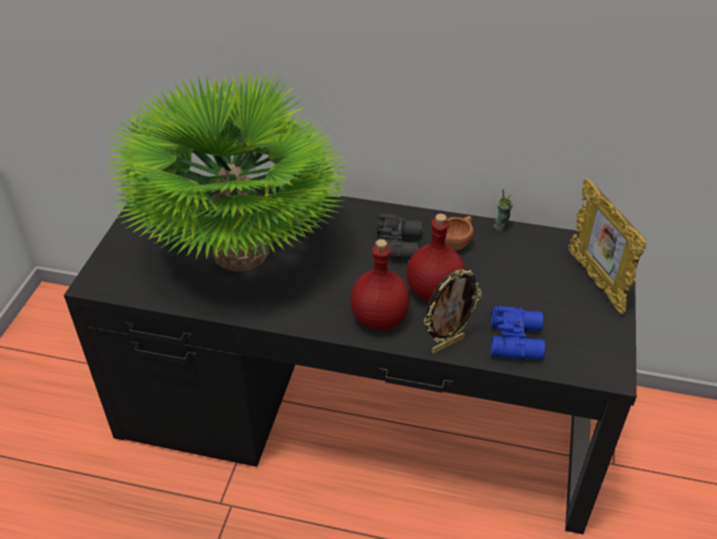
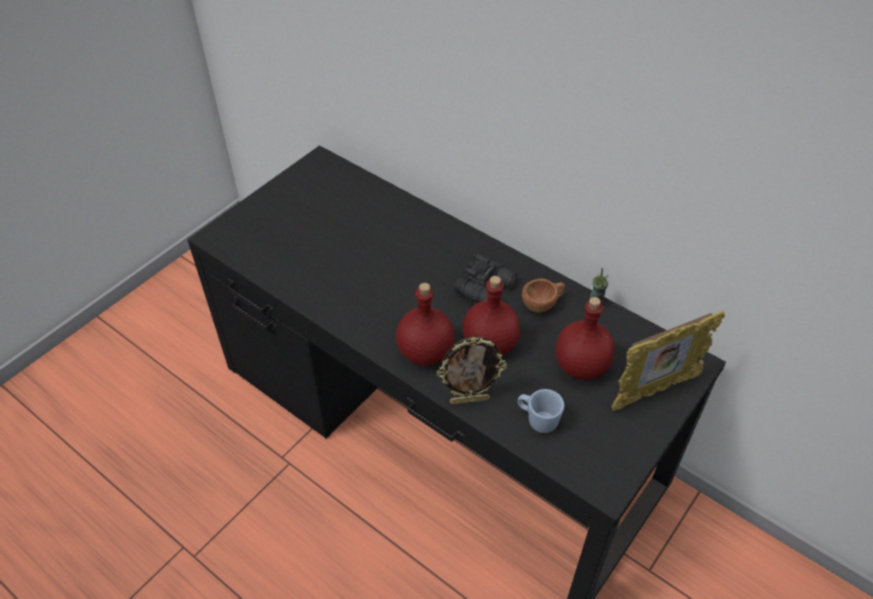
camera: 25 degrees right, 5 degrees up
potted plant [105,70,347,272] -> none
blue binoculars [491,306,545,360] -> blue mug [518,389,564,433]
picture frame [568,178,647,314] -> picture frame turned 120 degrees counterclockwise [611,311,725,411]
none -> red bottle [556,297,614,380]

